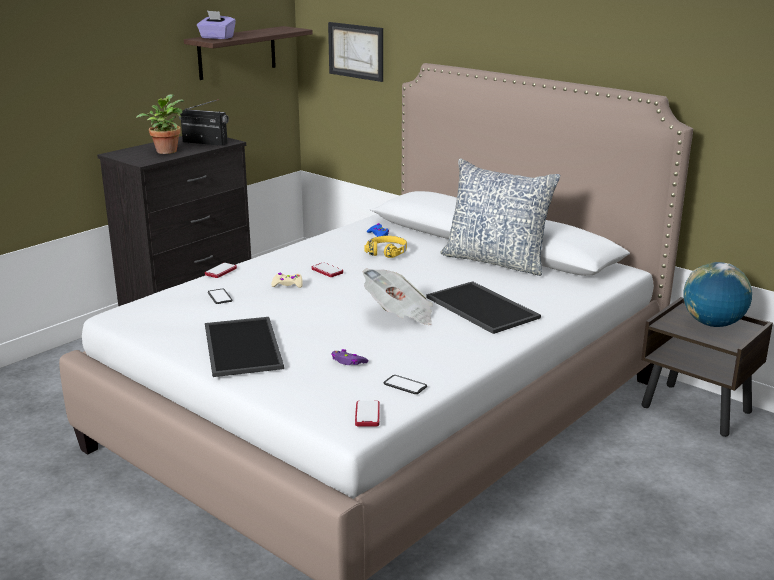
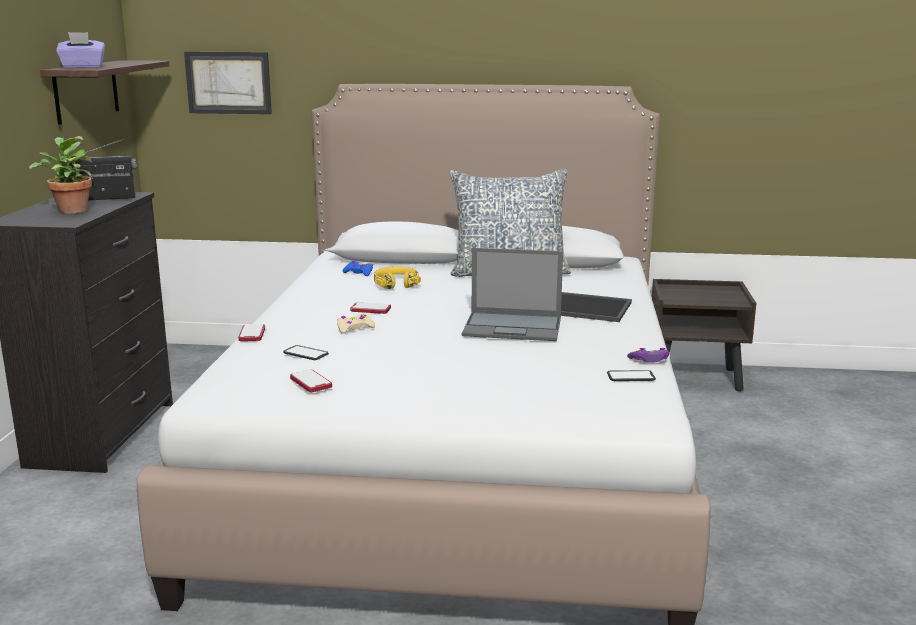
camera: 35 degrees left, 5 degrees down
tray [205,317,284,377] -> none
purple game controller [331,349,368,365] -> purple game controller moved to [627,348,669,363]
phone [355,401,380,427] -> phone moved to [290,369,332,392]
newspaper [363,269,433,325] -> laptop [462,248,563,341]
globe [683,262,752,327] -> none

